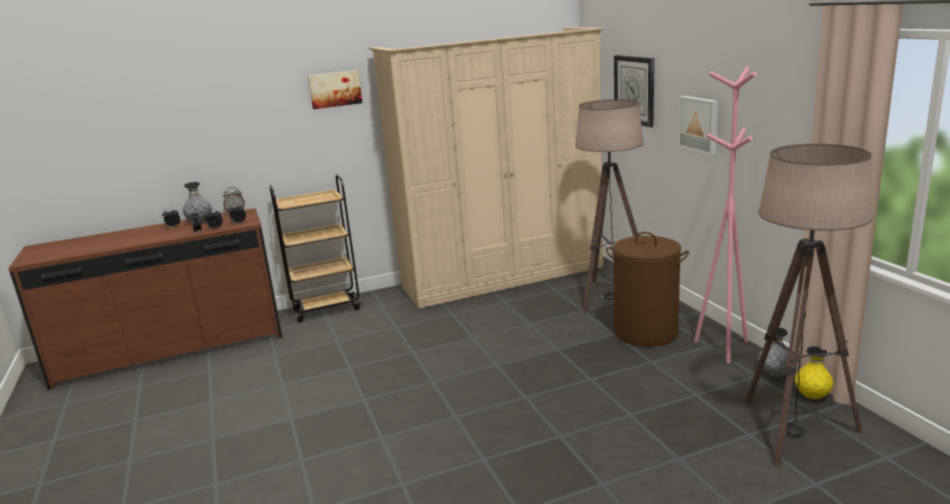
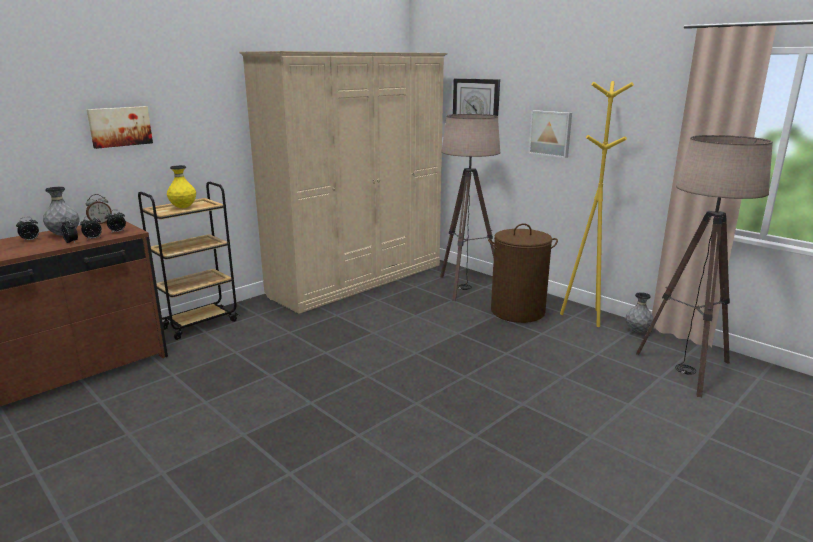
camera: 25 degrees left, 0 degrees up
picture [308,70,362,109] -> picture moved to [87,106,153,149]
pink clothes rack [694,67,757,363] -> yellow clothes rack [560,81,634,327]
yellow vase [795,346,833,399] -> yellow vase moved to [167,165,196,208]

